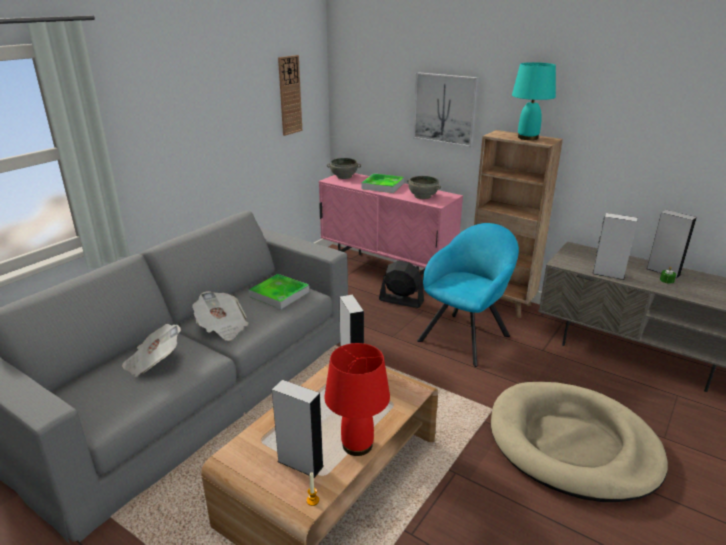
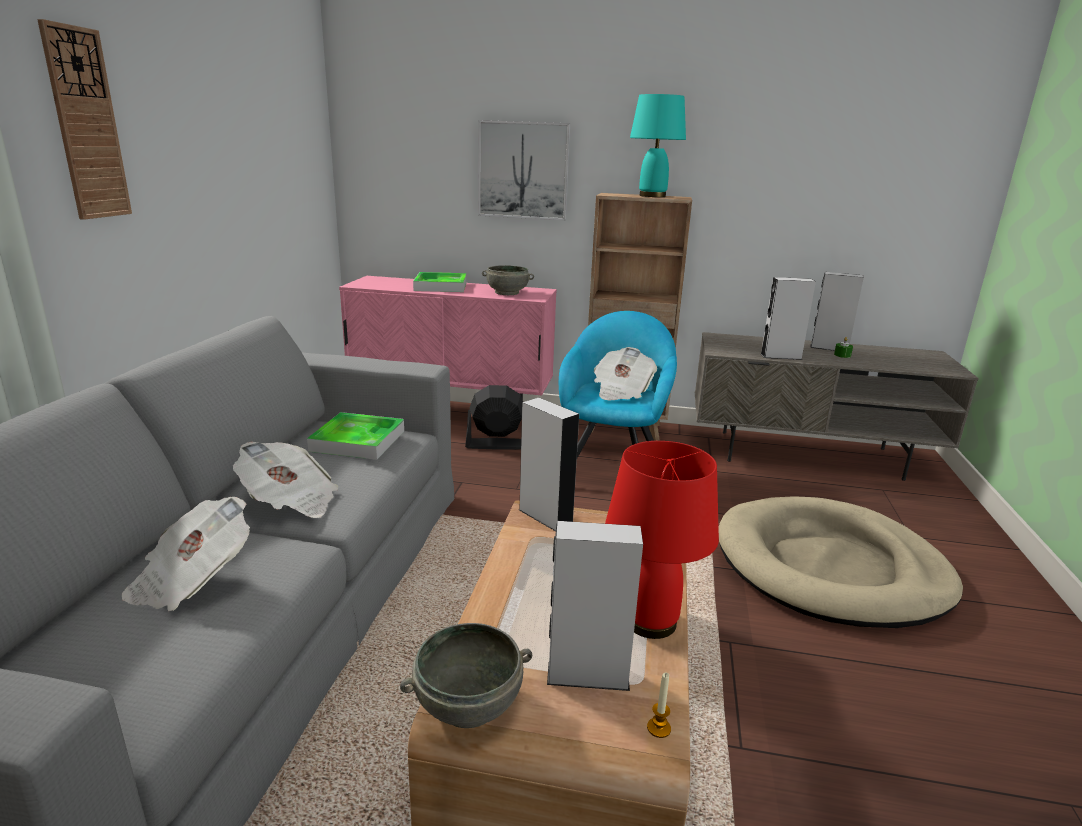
camera: 25 degrees left, 5 degrees down
wall clock [278,55,302,136] -> wall clock moved to [37,19,132,220]
grey bowl [327,158,361,179] -> grey bowl moved to [400,623,532,728]
none -> newspaper [594,347,657,400]

